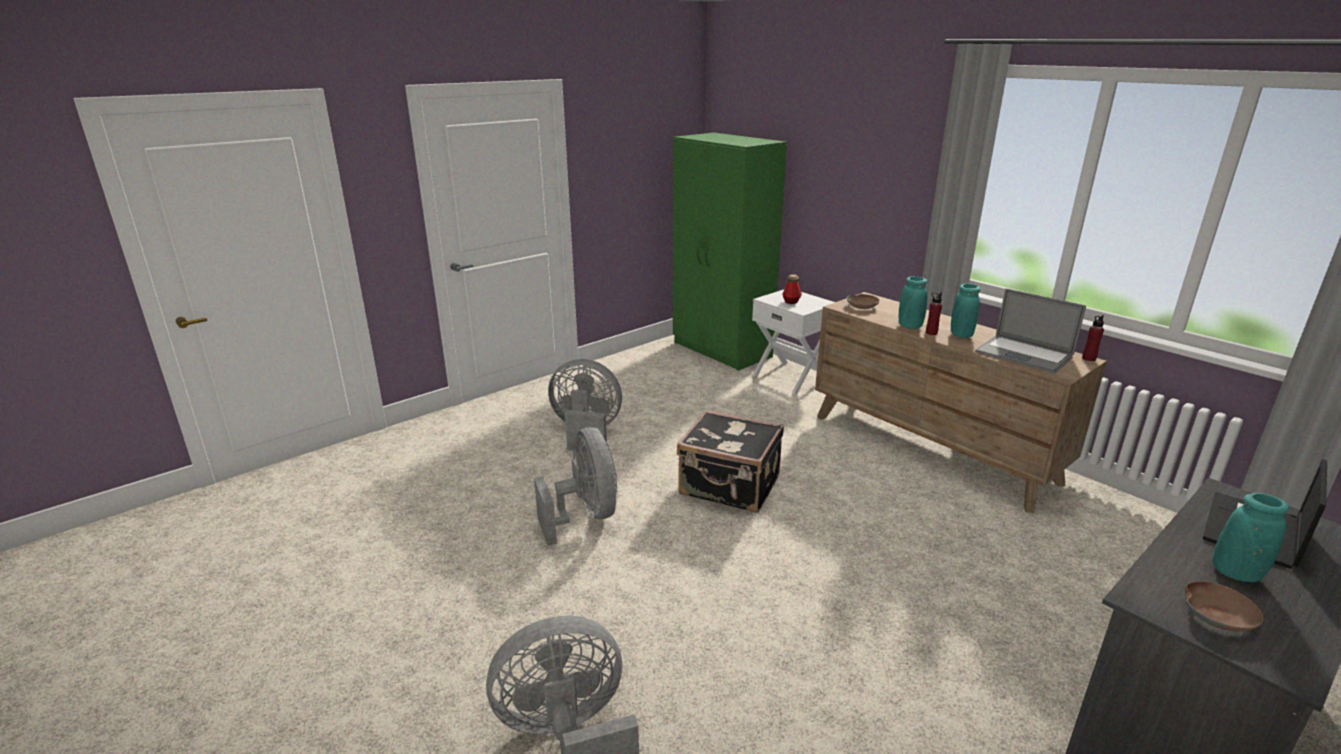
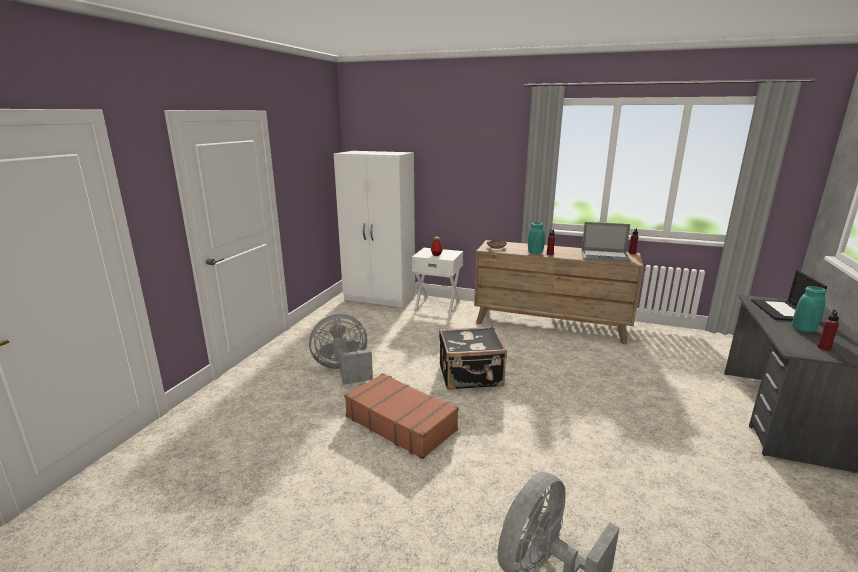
camera: 30 degrees left, 5 degrees down
grey fan [534,427,618,546] -> brown suitcase [344,373,459,459]
green wardrobe [673,133,787,370] -> white wardrobe [334,151,415,308]
turquoise vase [951,284,981,338] -> none
brown bowl [1185,581,1263,631] -> red bottle [817,310,839,351]

